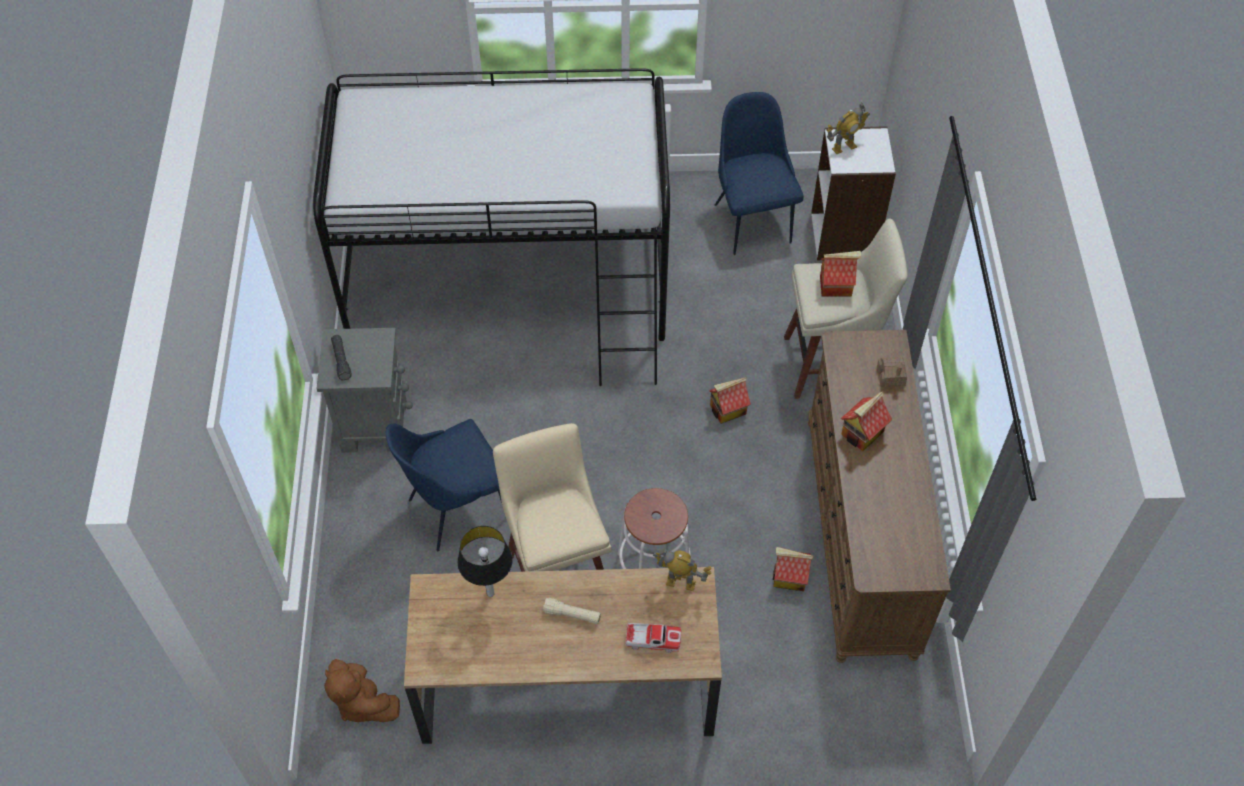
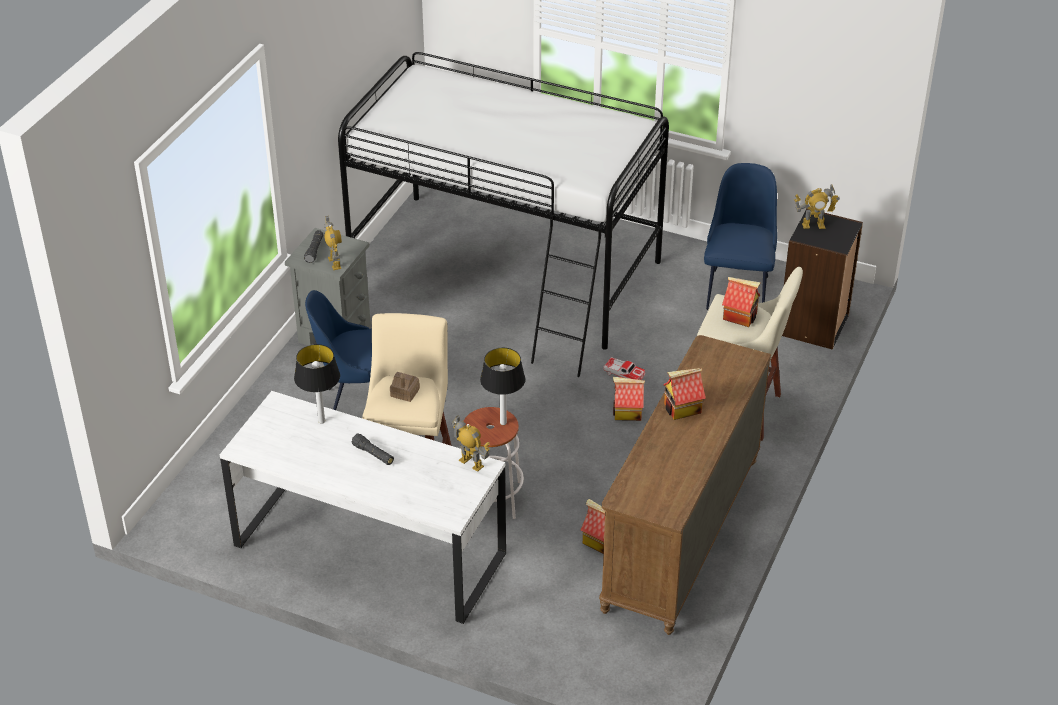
camera: 25 degrees right, 15 degrees down
brown plush toy [324,659,400,722] -> none
brown desk [404,567,722,744] -> white desk [220,391,506,624]
beige flashlight [543,598,601,624] -> black flashlight [351,434,394,465]
toy car [625,623,681,653] -> toy car moved to [603,357,645,380]
white bookcase [811,126,896,260] -> black bookcase [782,208,863,350]
toy house [877,357,907,387] -> toy house moved to [390,372,420,402]
none -> toy robot [324,216,342,270]
none -> table lamp [480,348,525,425]

